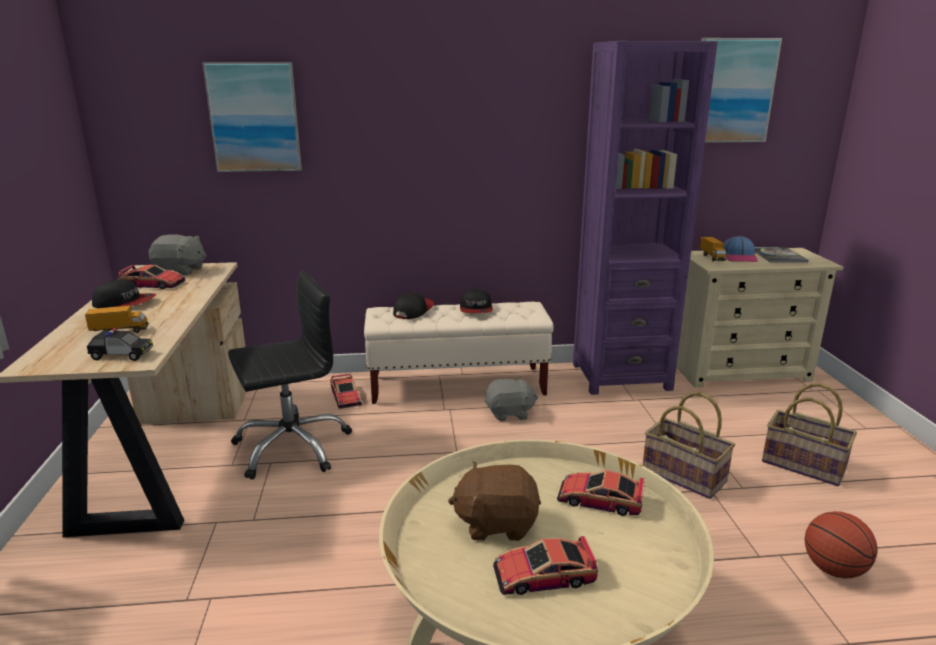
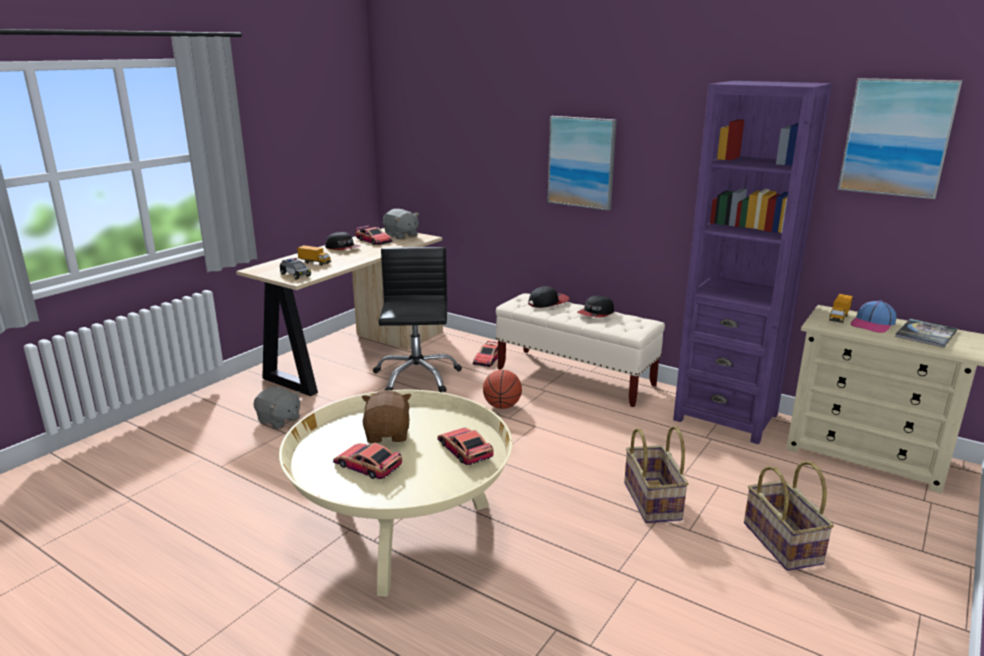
camera: 40 degrees right, 0 degrees up
picture [202,62,302,172] -> picture moved to [547,116,616,211]
black office chair [228,271,352,480] -> black office chair turned 105 degrees counterclockwise [373,247,462,392]
brown plush toy [448,461,541,541] -> brown plush toy turned 45 degrees clockwise [362,390,411,443]
grey plush toy [484,377,538,421] -> grey plush toy moved to [253,387,300,429]
basketball [805,511,877,578] -> basketball moved to [483,370,522,409]

